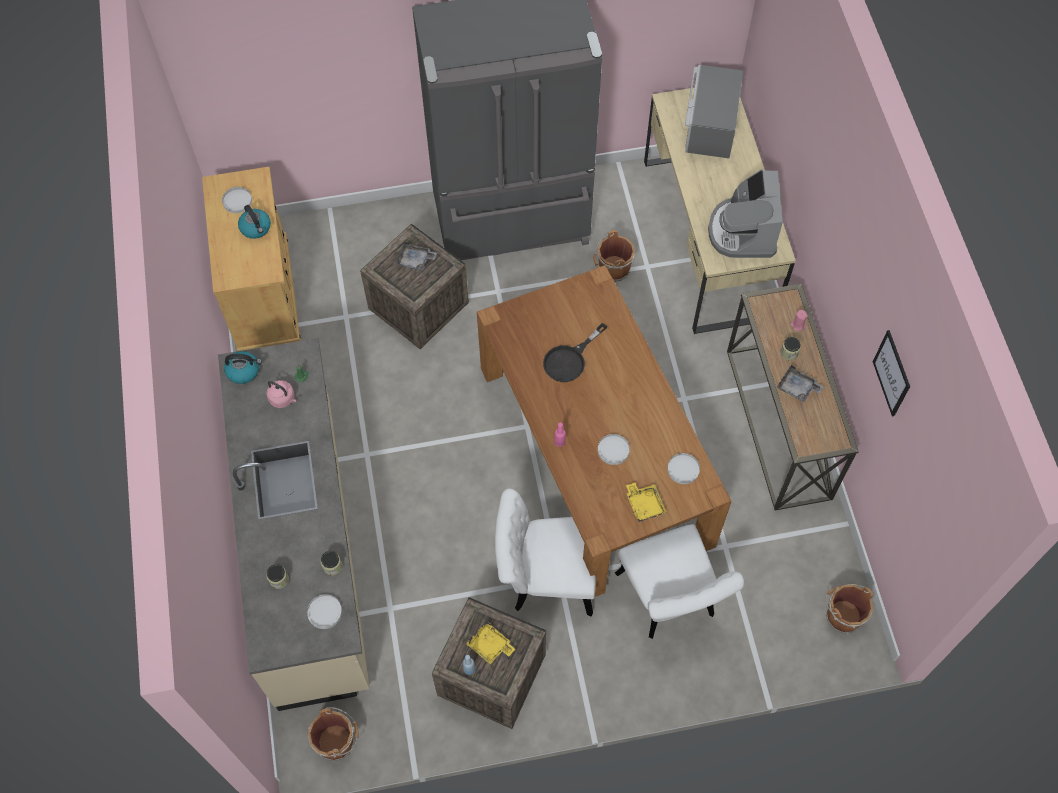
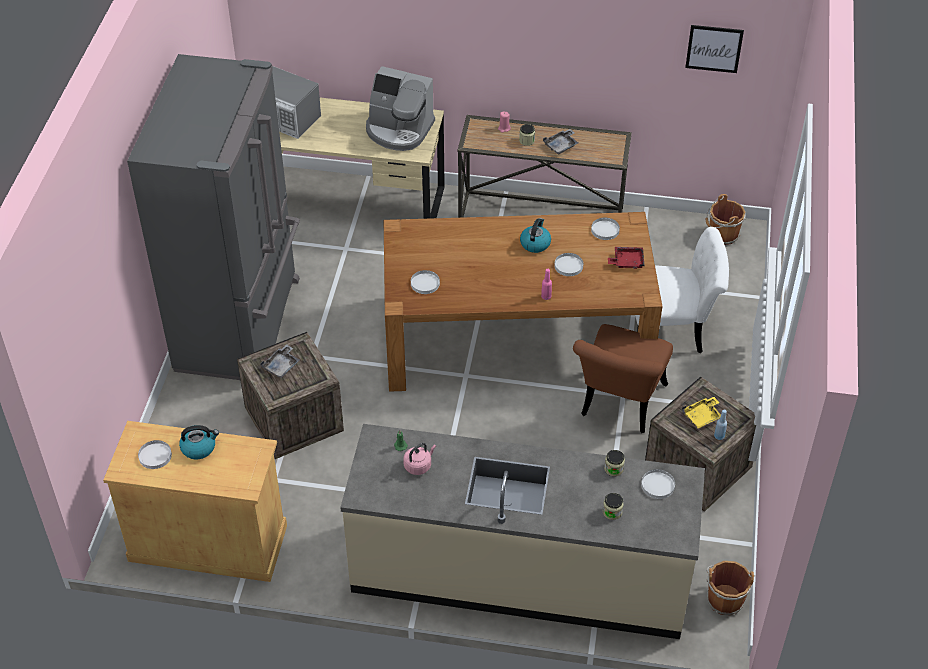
camera: 70 degrees left, 15 degrees down
kettle [224,351,262,384] -> kettle moved to [520,218,551,253]
white chair [495,489,596,617] -> brown chair [573,324,673,433]
black frying pan [543,323,607,382] -> none
brown bucket [594,230,635,282] -> none
yellow tray [626,483,667,522] -> red tray [608,247,644,269]
picture [873,330,910,417] -> picture moved to [685,25,744,73]
none -> white plate [411,270,440,294]

